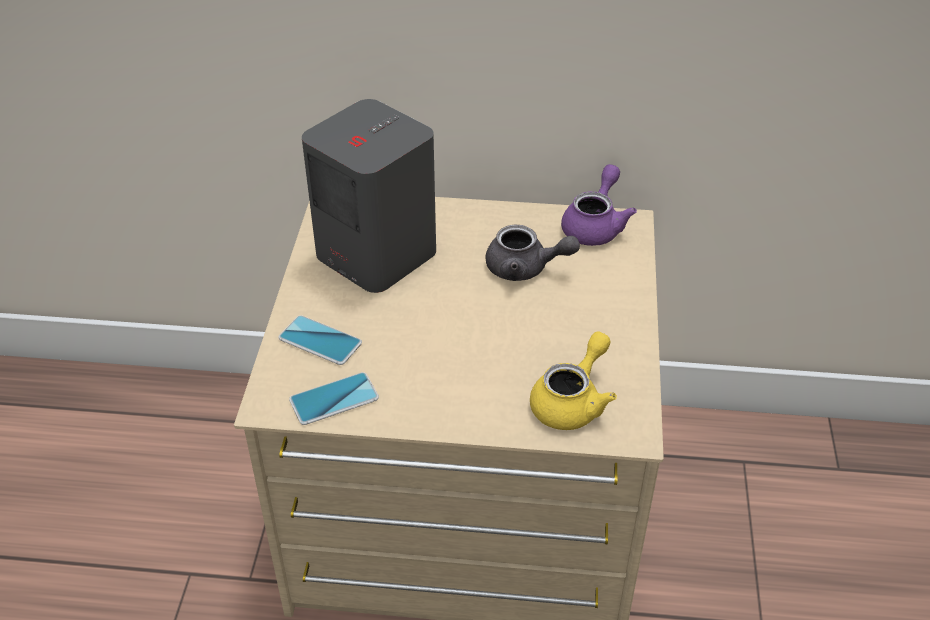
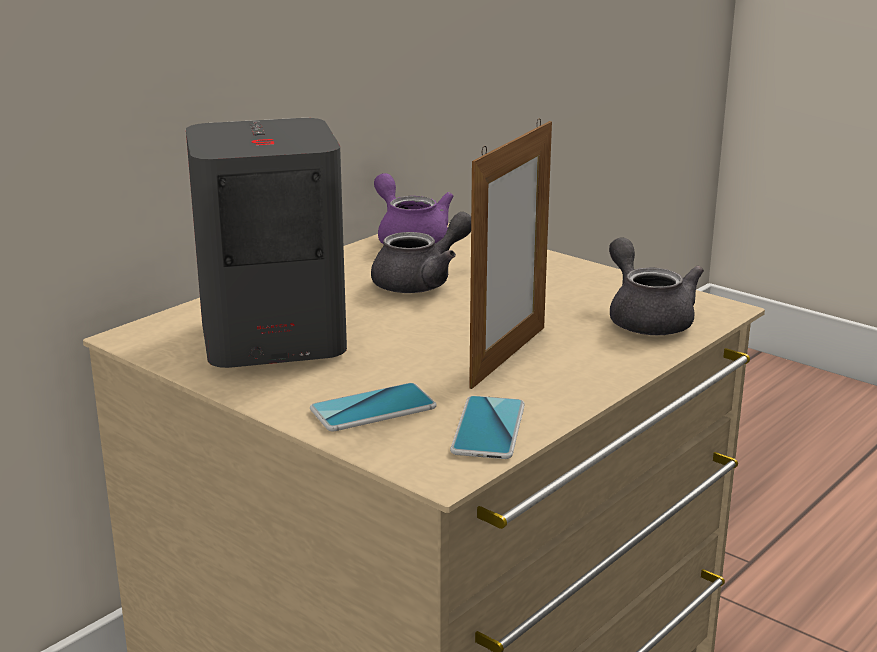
camera: 55 degrees left, 20 degrees down
yellow teapot [530,331,617,430] -> grey teapot [609,238,704,335]
none -> picture frame [469,118,552,389]

